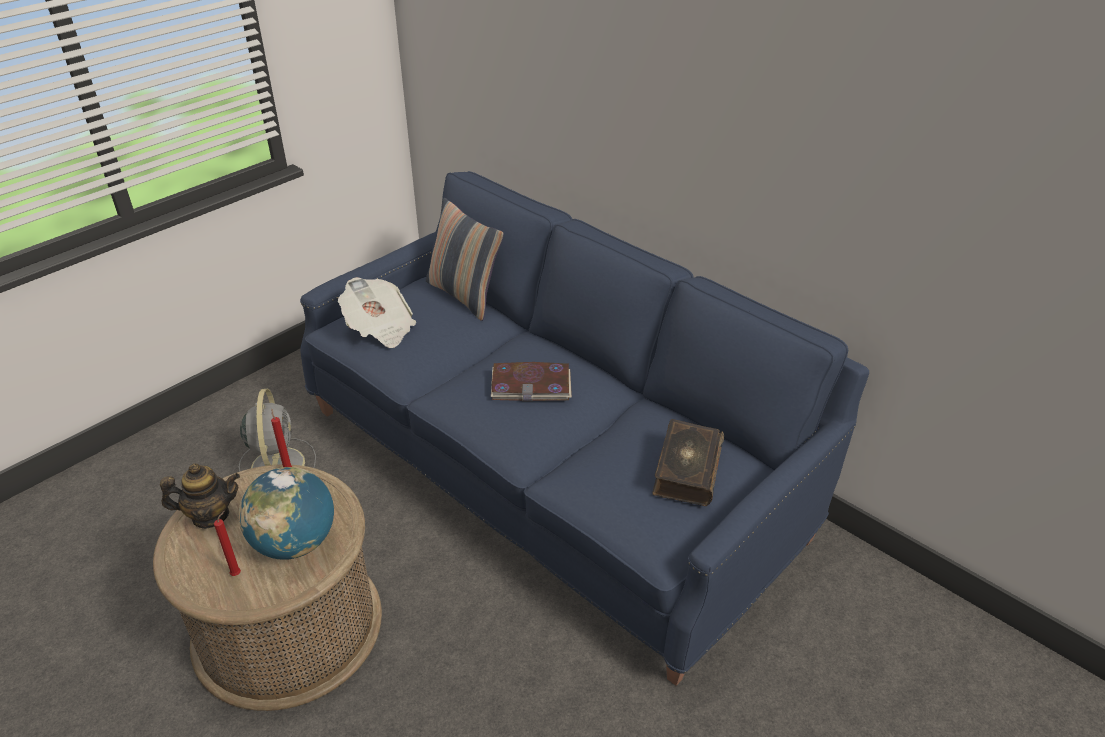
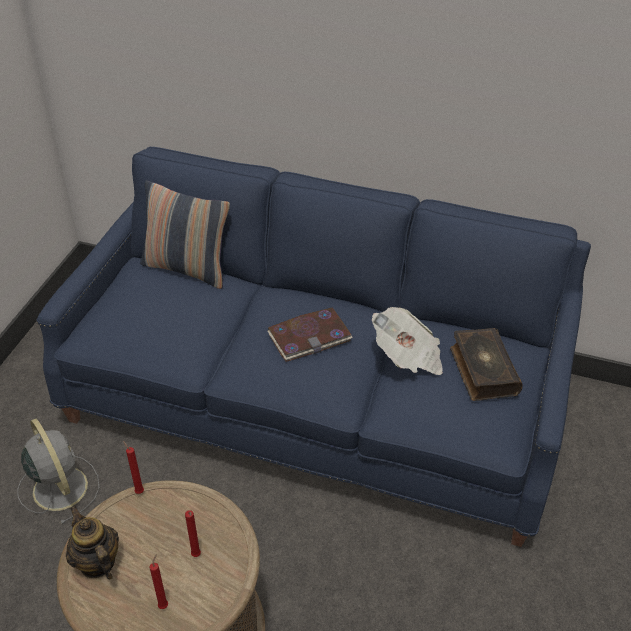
camera: 25 degrees left, 5 degrees up
teapot [160,463,240,529] -> teapot turned 90 degrees counterclockwise [66,506,119,579]
globe [239,467,334,560] -> red candle [185,510,201,557]
newspaper [338,277,416,348] -> newspaper moved to [372,307,443,375]

